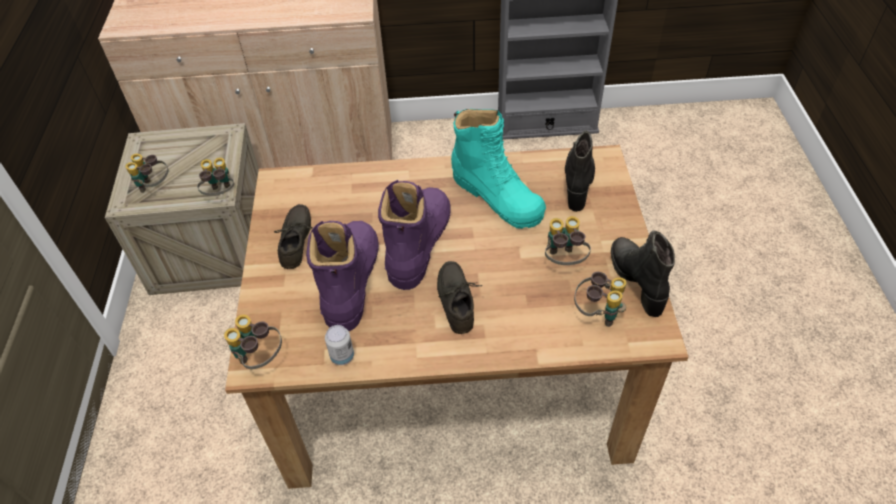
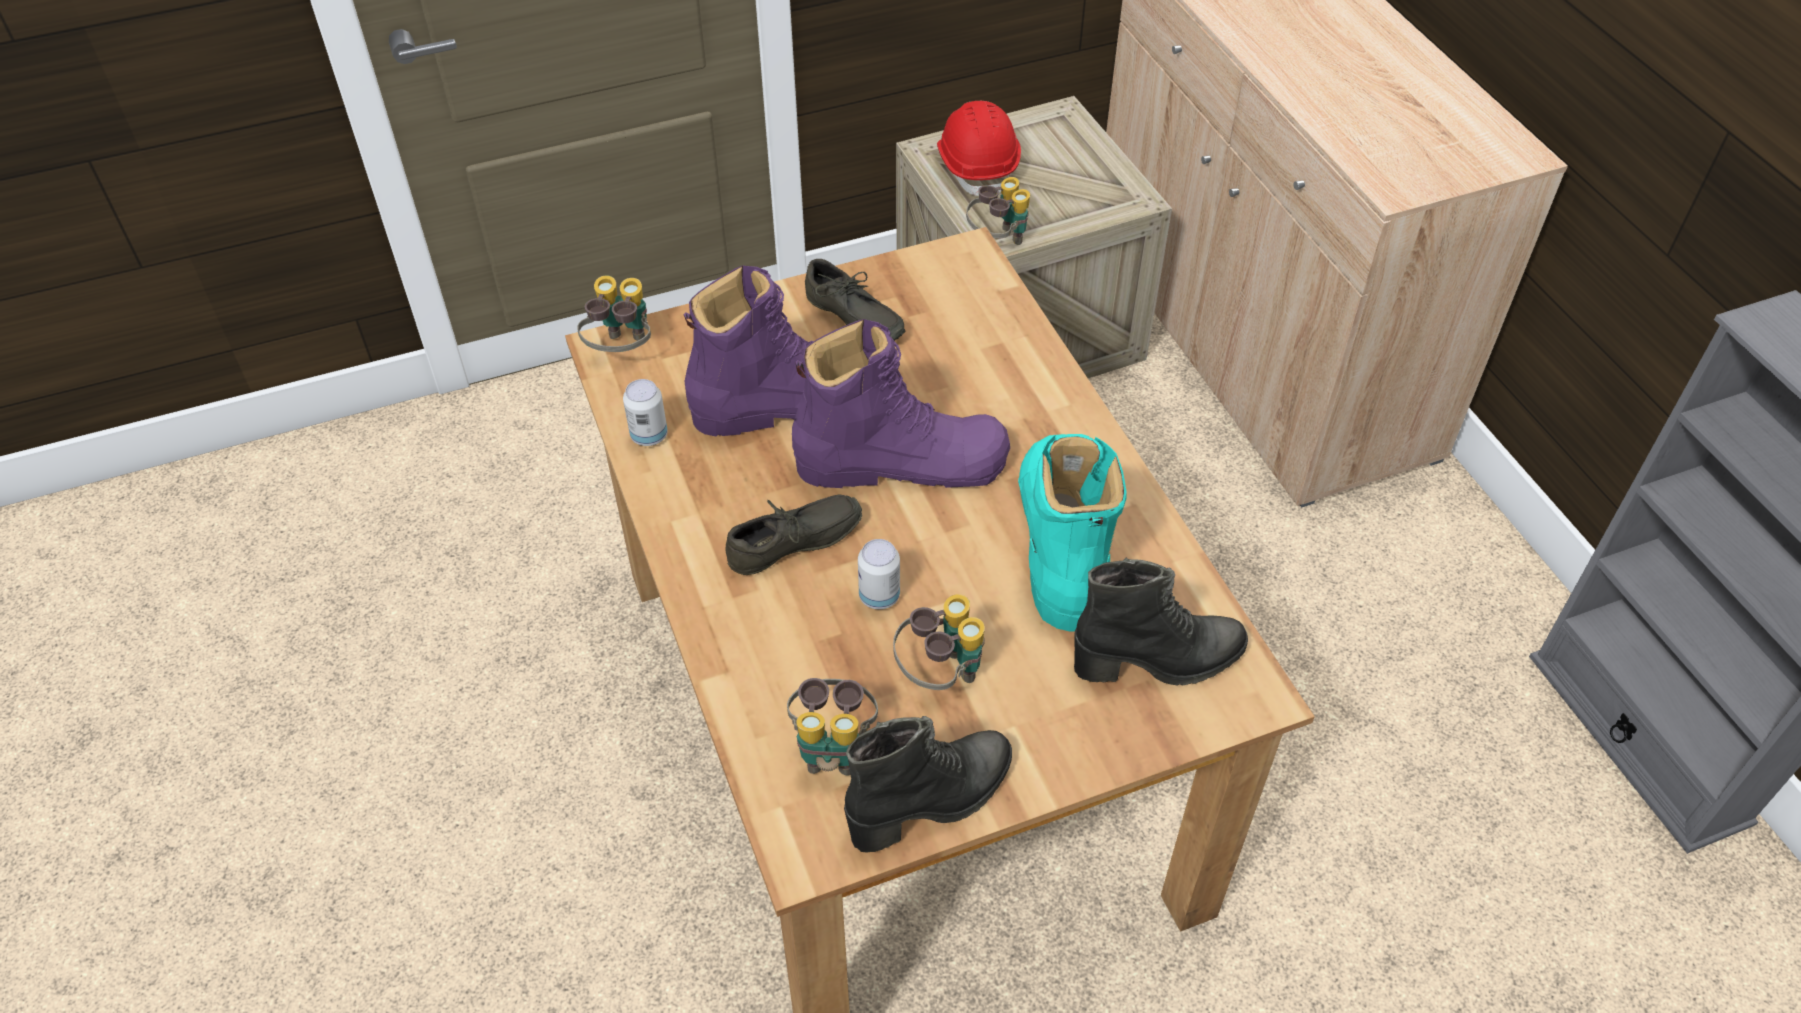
camera: 70 degrees right, 0 degrees up
binoculars [125,154,169,193] -> red hard hat [937,101,1021,196]
grey shoe [274,204,313,269] -> grey shoe turned 60 degrees clockwise [805,259,906,341]
turquoise boot [451,109,546,229] -> turquoise boot turned 150 degrees clockwise [1018,434,1127,631]
none -> can [858,539,900,609]

